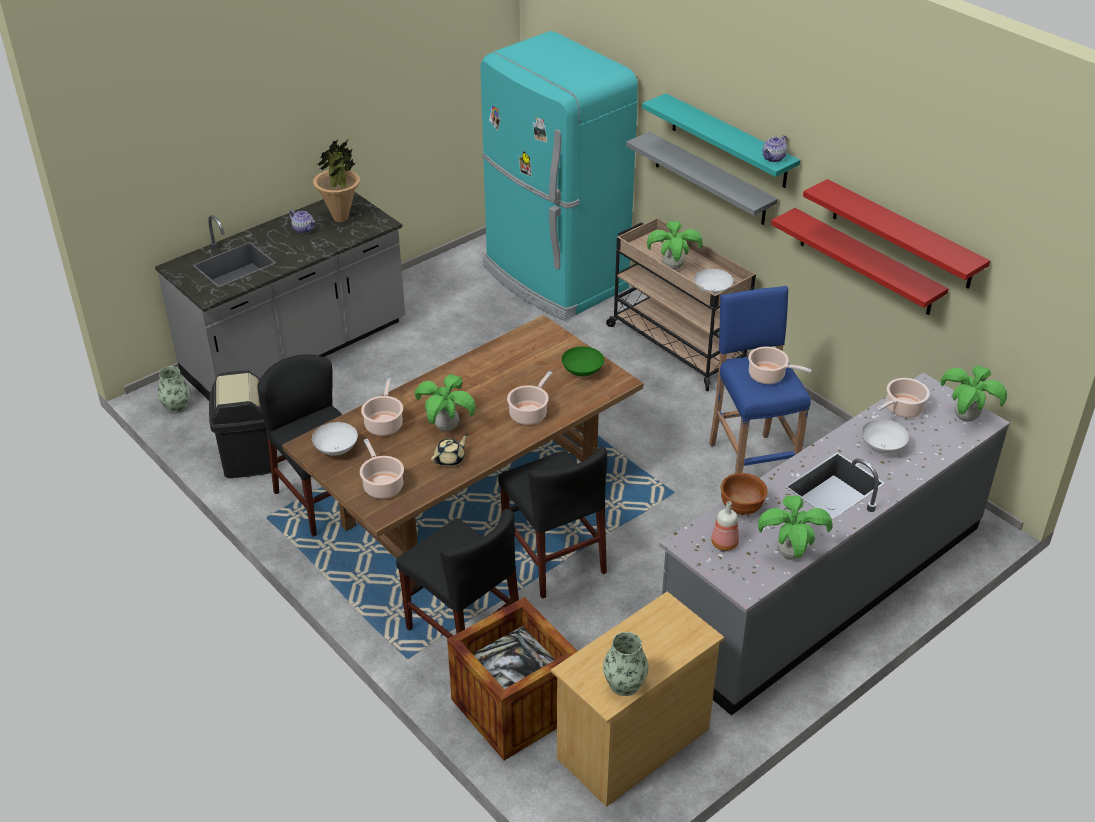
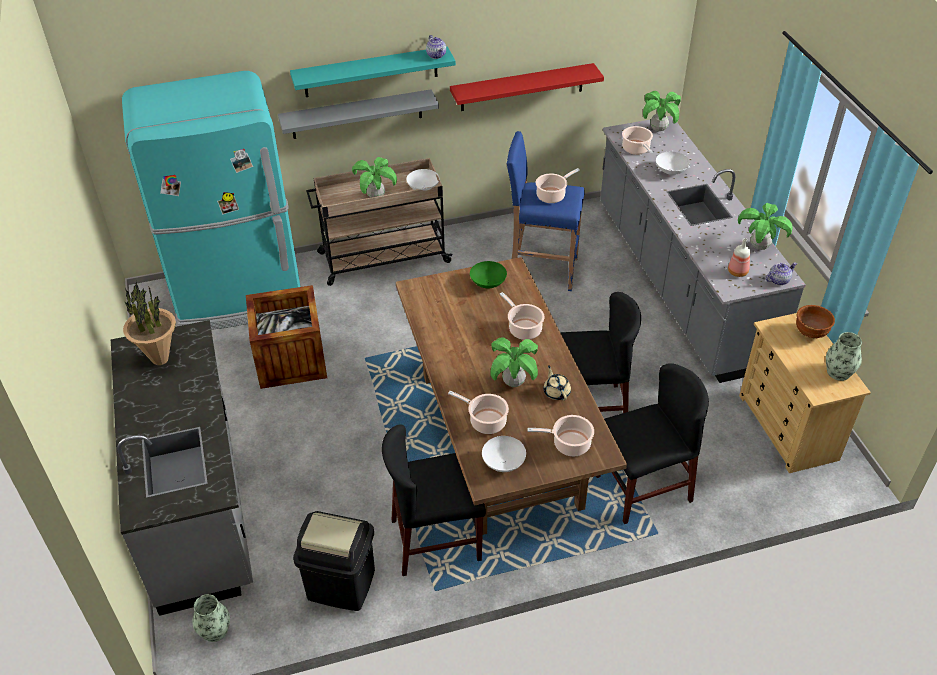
camera: 65 degrees left, 5 degrees up
teapot [289,210,315,234] -> teapot moved to [766,262,797,285]
crate [447,597,578,761] -> crate moved to [246,285,327,389]
brown bowl [721,473,768,515] -> brown bowl moved to [796,305,835,338]
red shelf [803,179,990,289] -> none

